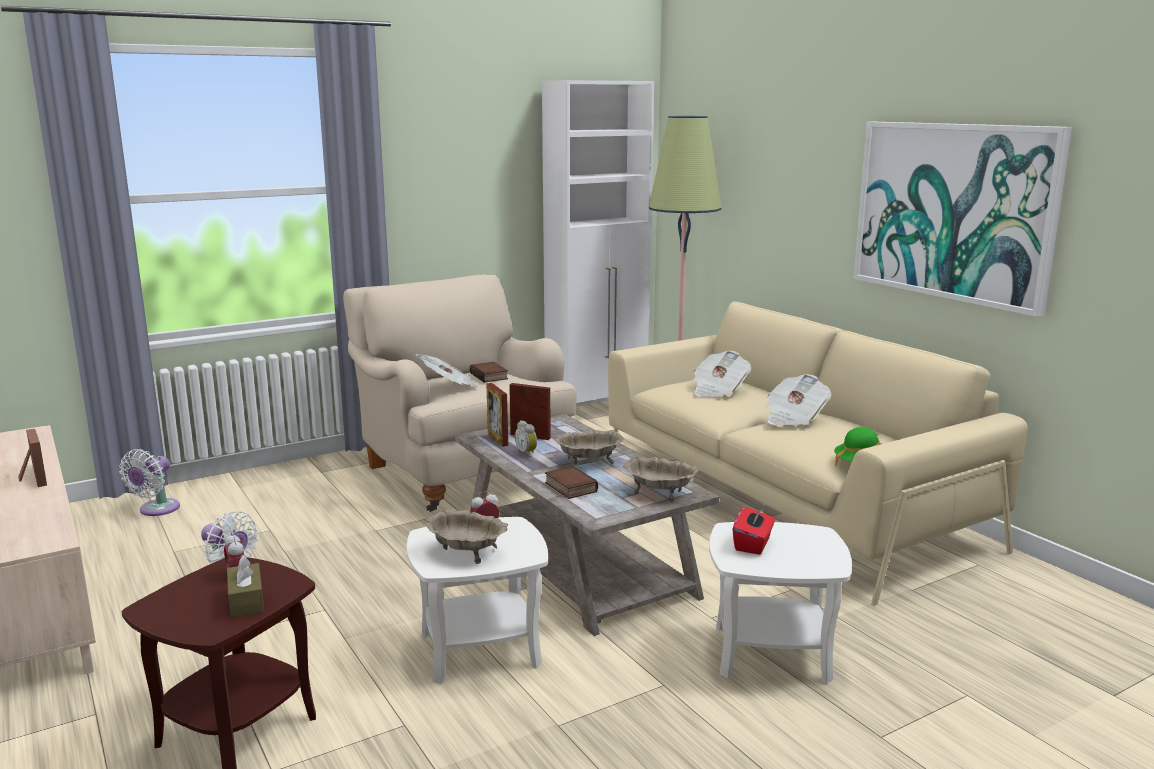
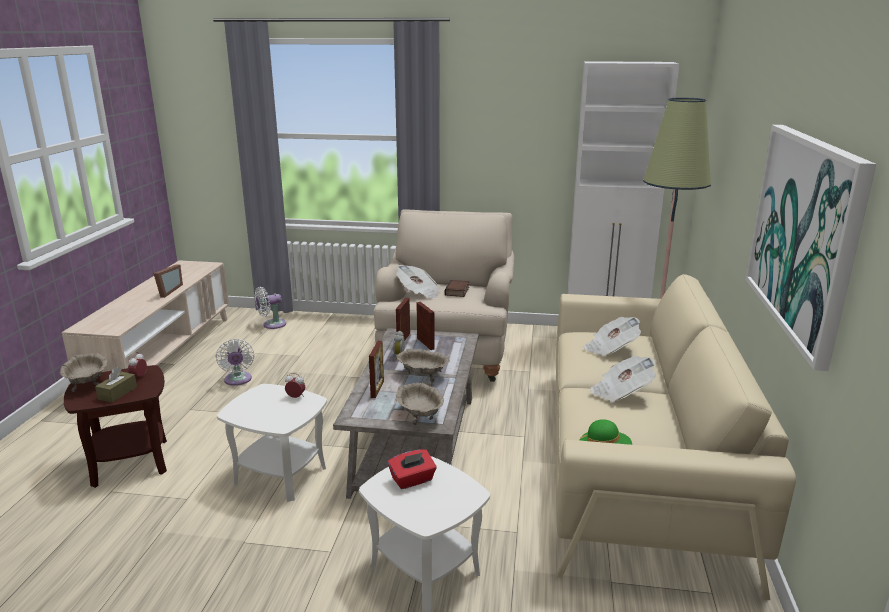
camera: 40 degrees right, 5 degrees up
beige bowl [425,509,508,564] -> beige bowl moved to [60,353,107,392]
book [545,466,598,499] -> picture frame [369,341,384,398]

